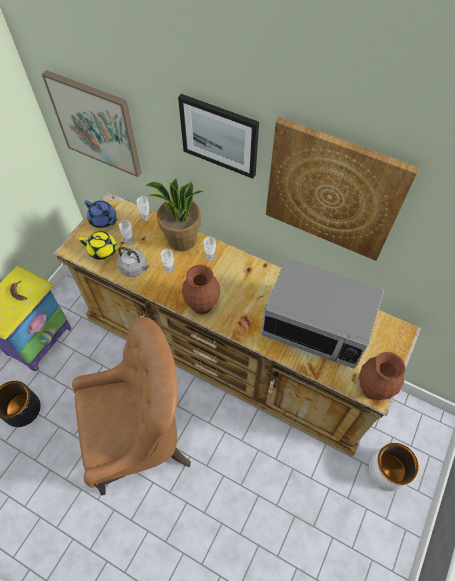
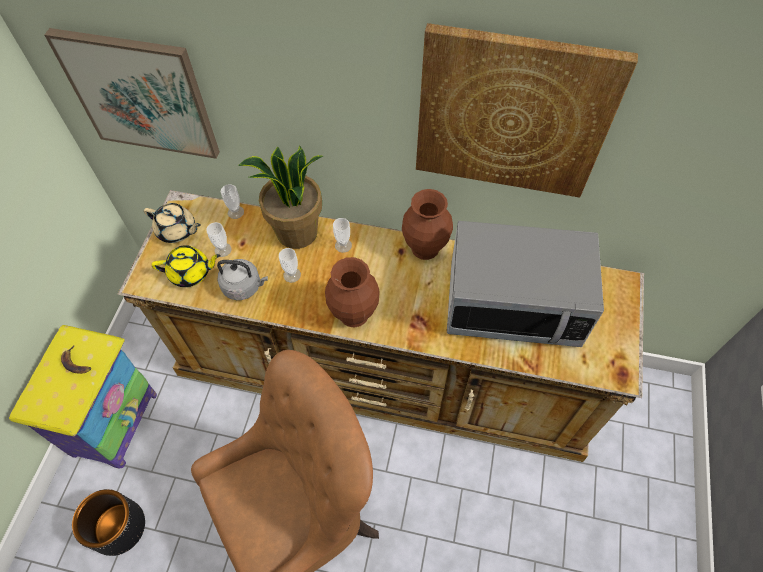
camera: 15 degrees left, 0 degrees up
blue teapot [85,200,118,228] -> beige teapot [144,203,201,243]
picture [178,94,259,179] -> none
brown vase [359,352,405,400] -> brown vase moved to [402,189,453,260]
white planter [369,443,419,491] -> none

